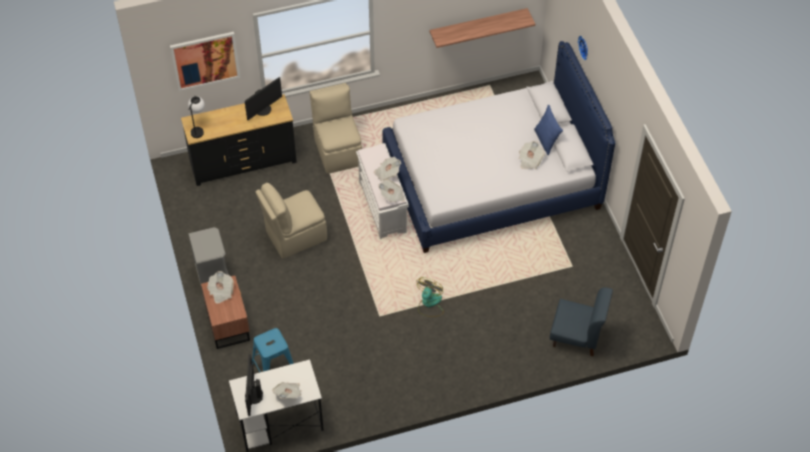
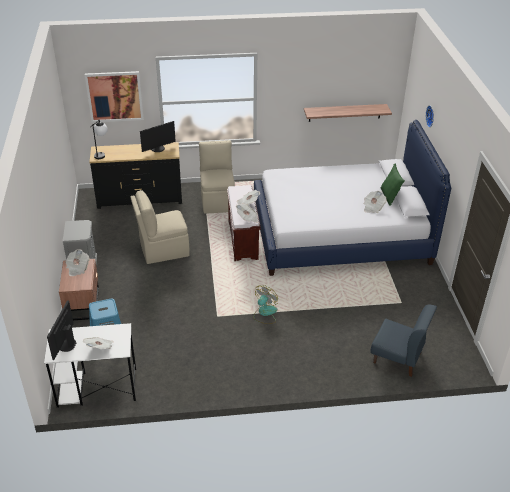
camera: 10 degrees right, 15 degrees down
white bench [356,143,409,239] -> brown bench [227,185,261,261]
blue pillow [534,105,563,155] -> green pillow [381,163,405,206]

